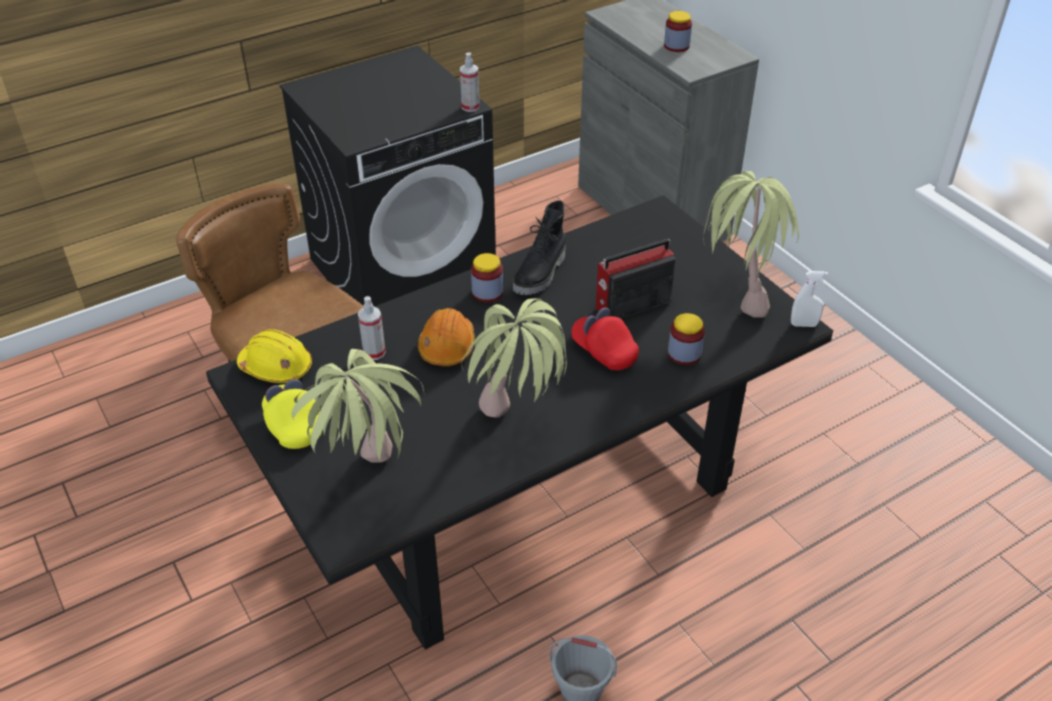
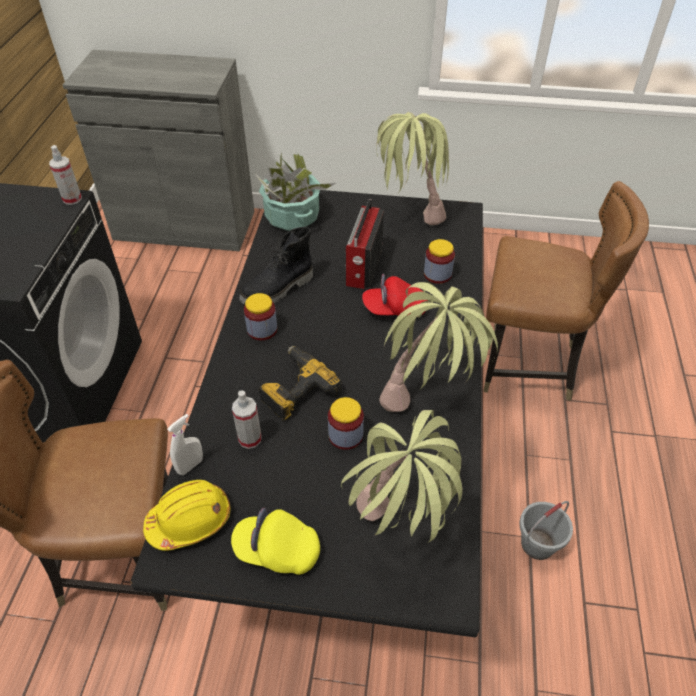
camera: 50 degrees left, 5 degrees up
orange hard hat [418,308,475,367] -> power drill [259,346,342,421]
black boot [513,200,565,295] -> black boot turned 75 degrees clockwise [239,227,313,304]
jar [664,11,692,52] -> jar moved to [328,397,364,450]
white spray bottle [791,271,828,327] -> white spray bottle moved to [167,414,203,475]
none -> potted plant [255,152,336,231]
none -> brown chair [483,181,649,401]

